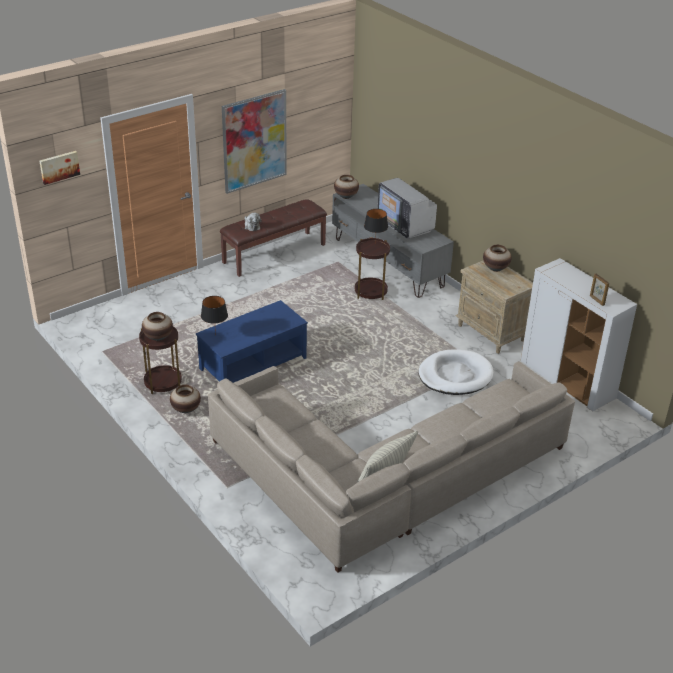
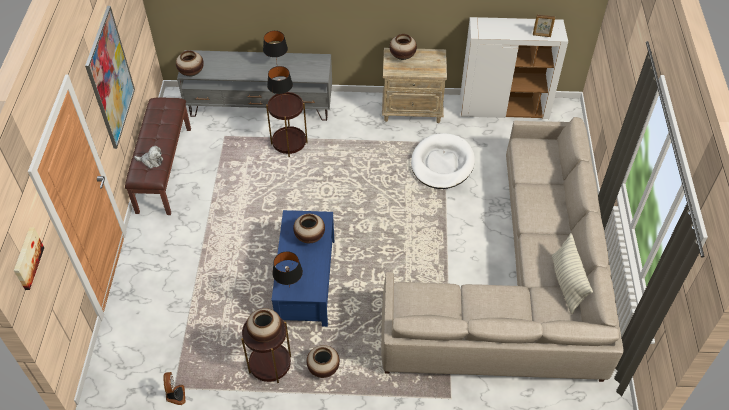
camera: 50 degrees left, 15 degrees up
television [378,178,437,238] -> black table lamp [263,31,288,61]
none -> fan [163,372,186,405]
none -> vase [293,214,325,243]

